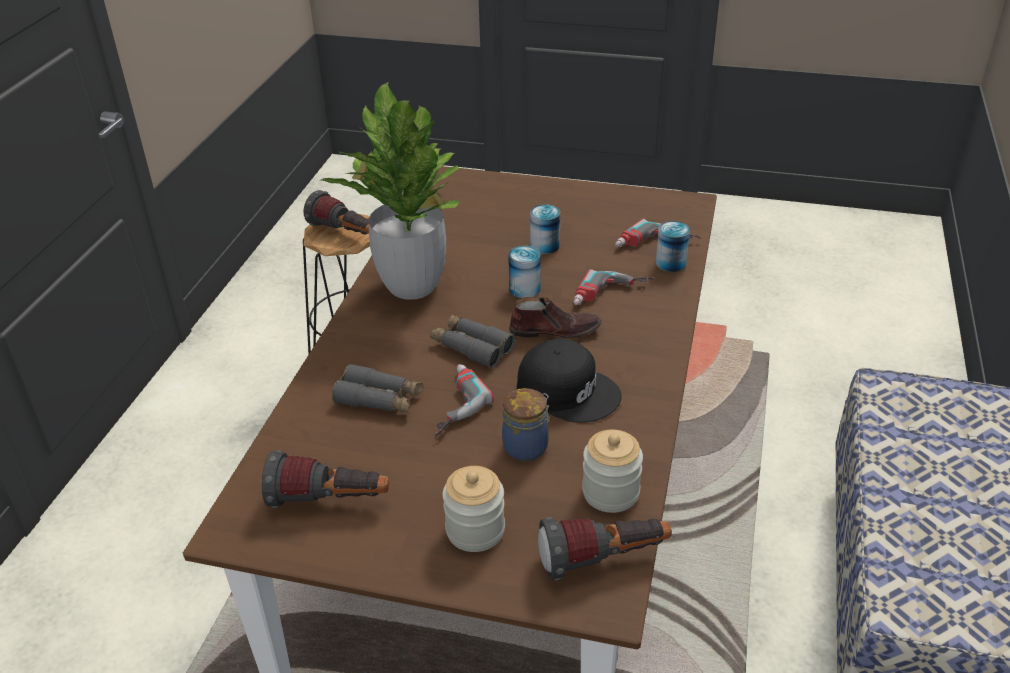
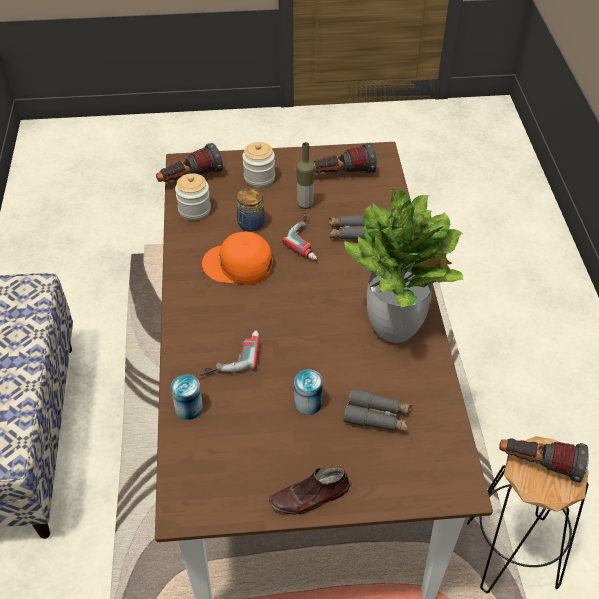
camera: 160 degrees right, 10 degrees up
grey binoculars [430,315,515,368] -> grey binoculars moved to [343,388,412,432]
can [508,246,541,298] -> none
brown shoe [509,297,602,338] -> brown shoe moved to [269,465,350,515]
black cap [517,339,622,423] -> orange cap [202,232,273,285]
power drill [615,219,701,247] -> none
none -> bottle [297,142,315,209]

